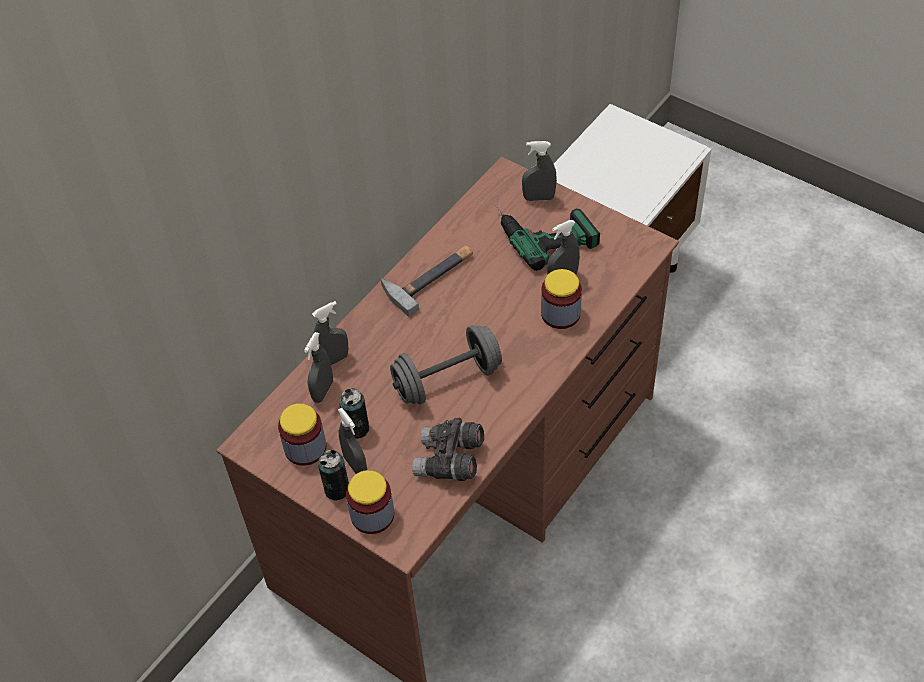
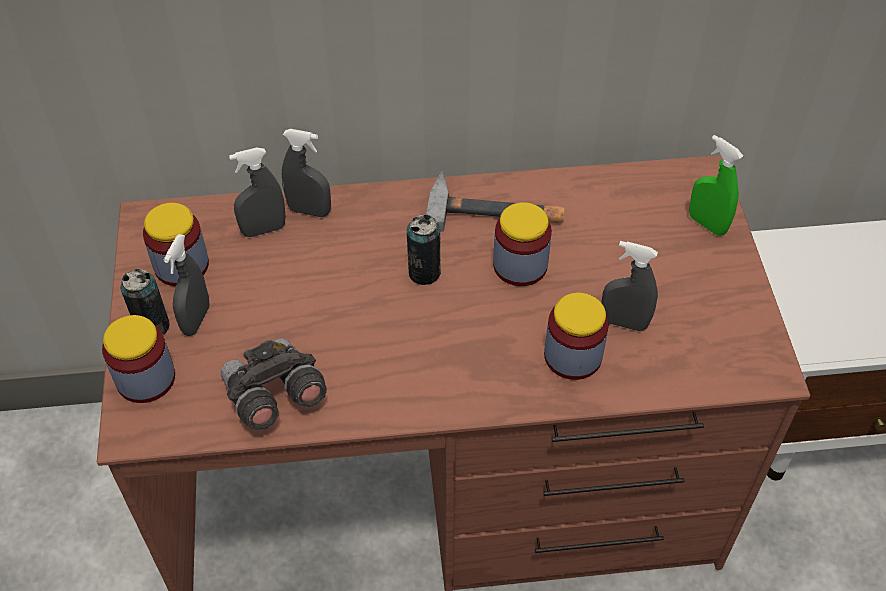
camera: 45 degrees right, 0 degrees up
can [339,388,369,439] -> can moved to [407,215,441,285]
grey dumbbell [390,325,502,404] -> none
power drill [495,205,600,271] -> none
grey spray bottle [522,141,557,201] -> green spray bottle [689,135,743,236]
none -> jar [493,202,552,286]

